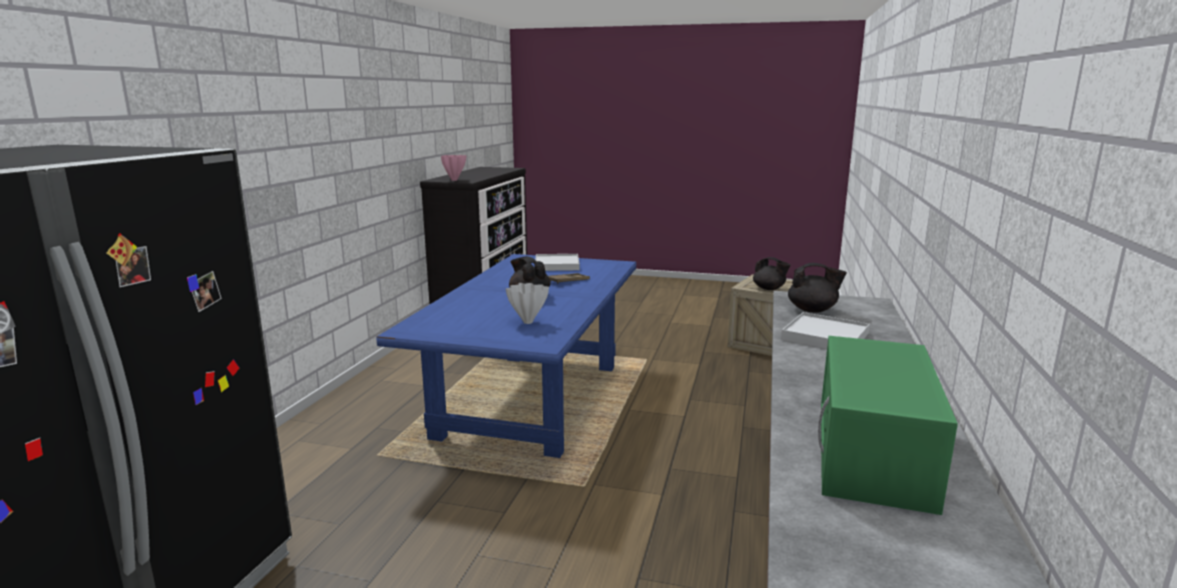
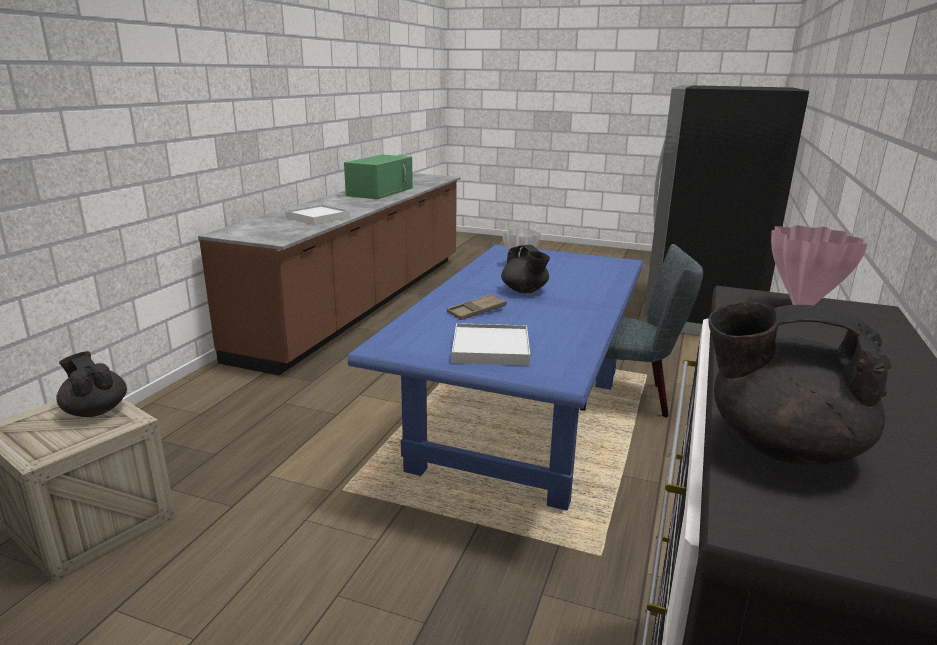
camera: 175 degrees left, 5 degrees up
black teapot [788,263,847,313] -> black teapot moved to [708,303,892,465]
none -> grey chair [580,244,703,418]

